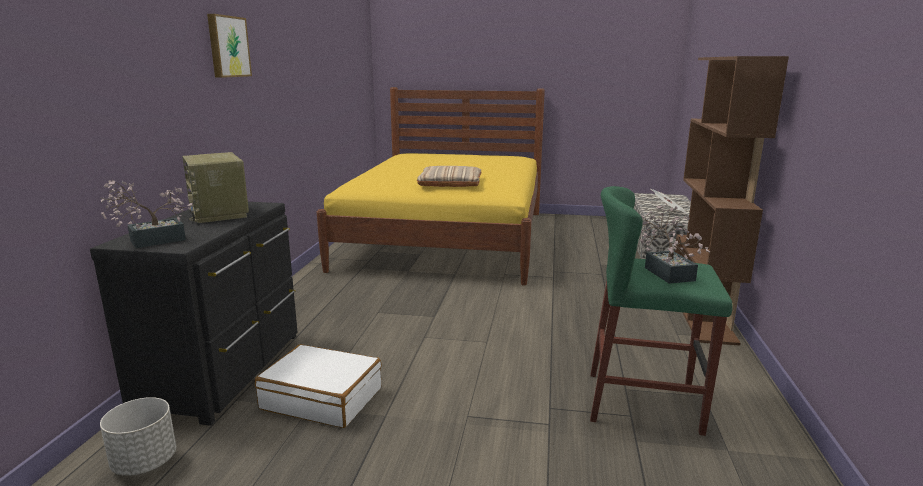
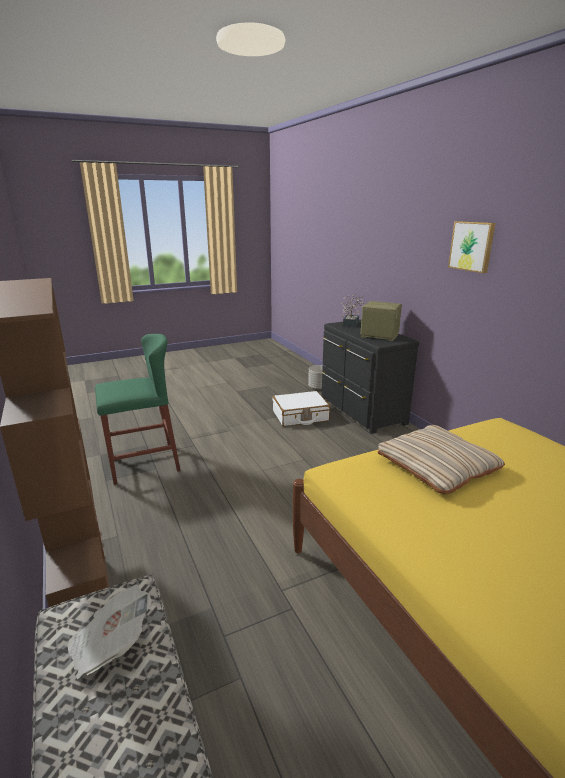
camera: 145 degrees right, 5 degrees up
potted plant [640,205,710,283] -> none

